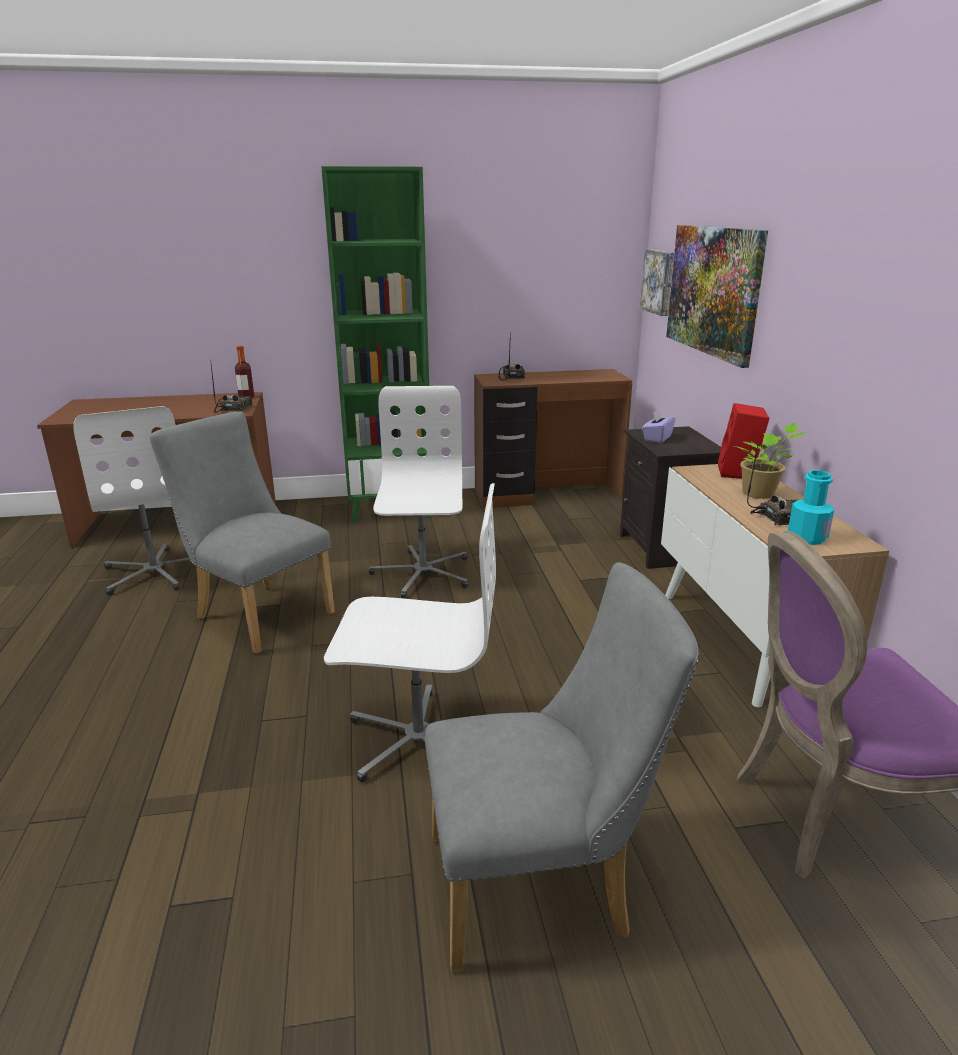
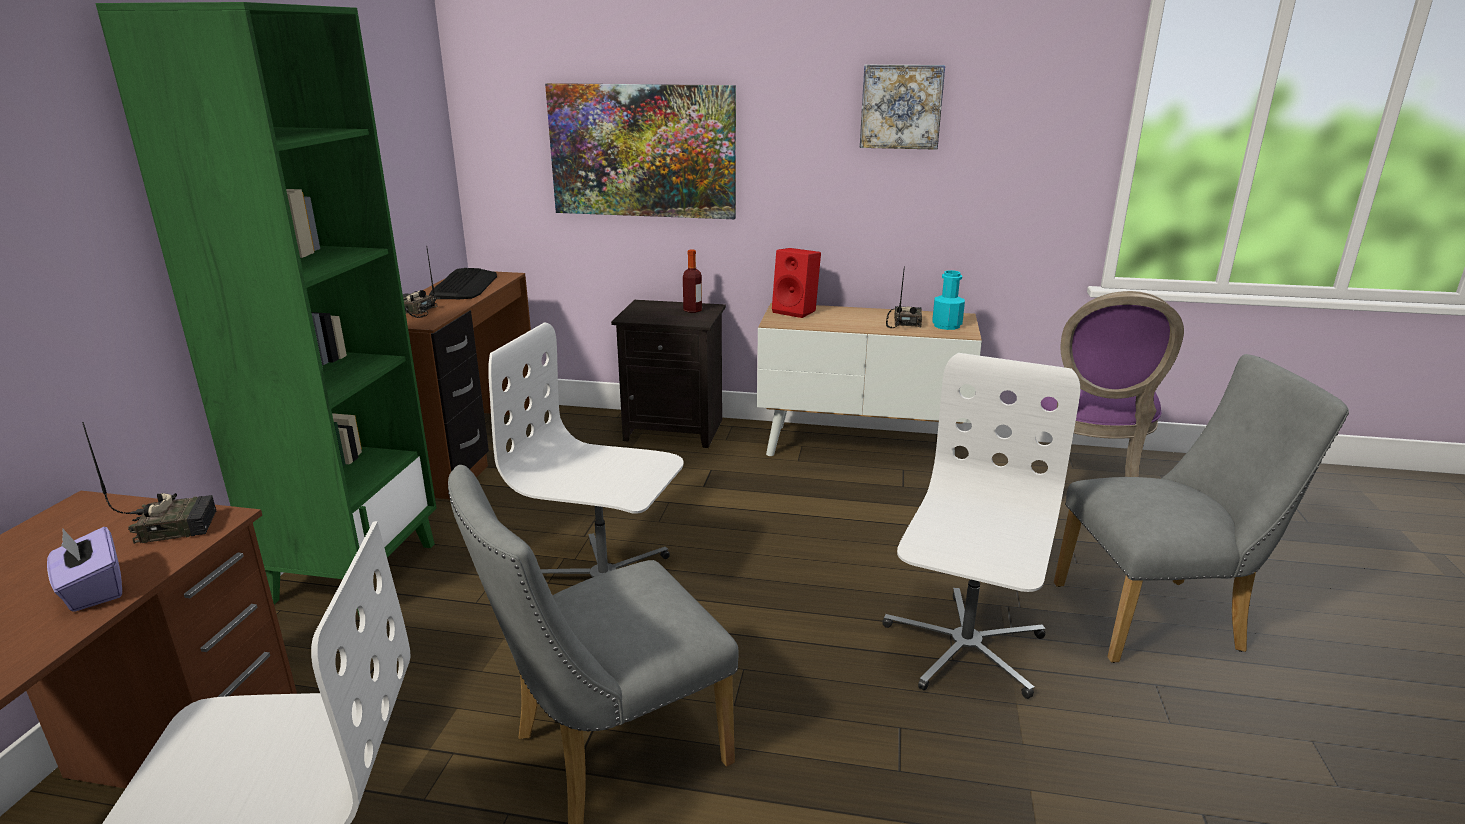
camera: 70 degrees left, 0 degrees up
radio [210,360,253,413] -> radio turned 135 degrees clockwise [82,422,216,544]
bottle [235,346,254,398] -> bottle moved to [683,250,702,313]
grey chair [425,562,699,972] -> grey chair turned 75 degrees clockwise [1054,354,1349,663]
picture [640,249,674,316] -> picture moved to [860,64,945,150]
purple tissue box [642,409,675,443] -> purple tissue box moved to [47,527,122,612]
potted plant [735,423,805,499] -> none
none -> keyboard [429,268,497,299]

